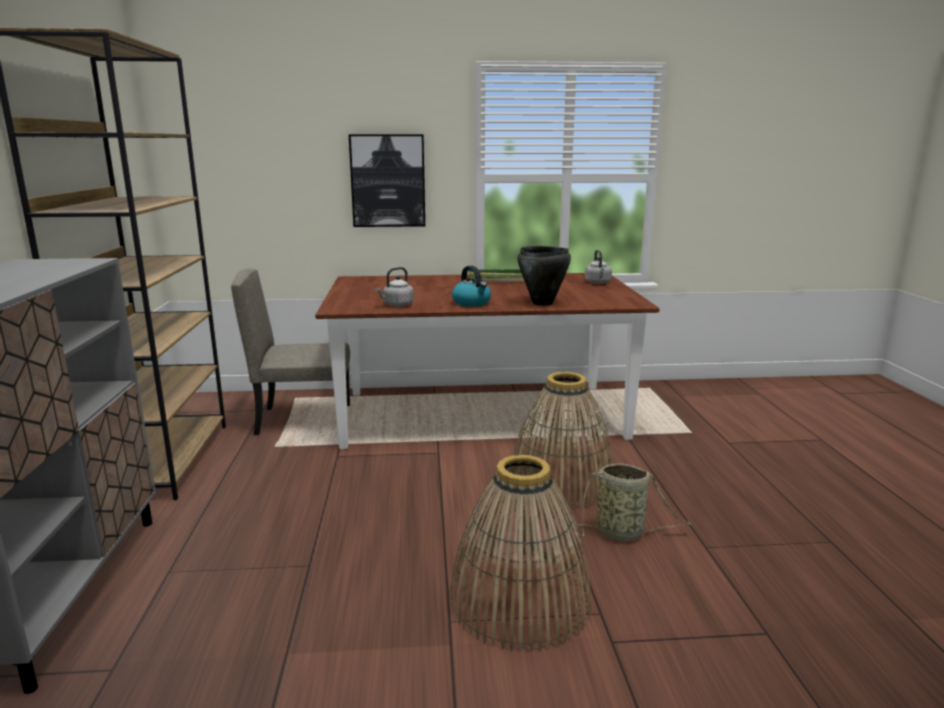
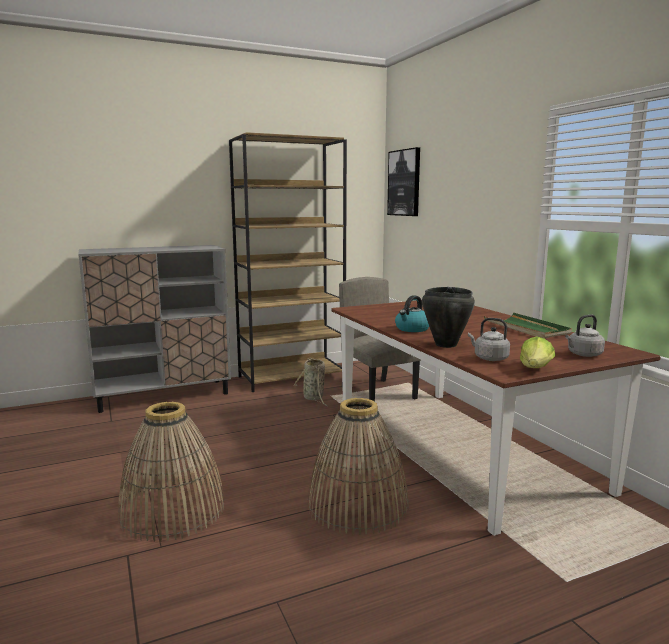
camera: 70 degrees right, 5 degrees down
picture [349,135,425,227] -> picture moved to [387,147,420,216]
grey kettle [375,267,414,307] -> grey kettle moved to [468,318,510,361]
basket [572,463,691,541] -> basket moved to [293,358,327,406]
none -> lettuce [520,336,555,368]

